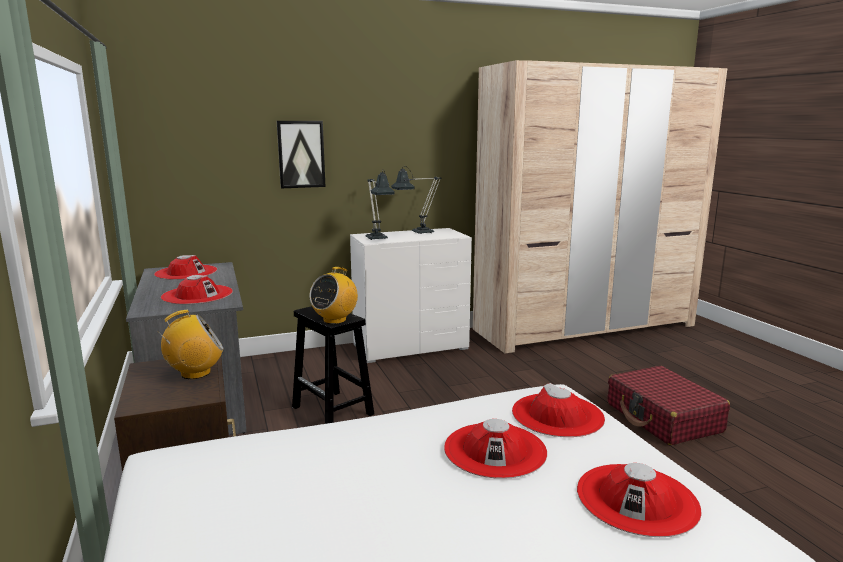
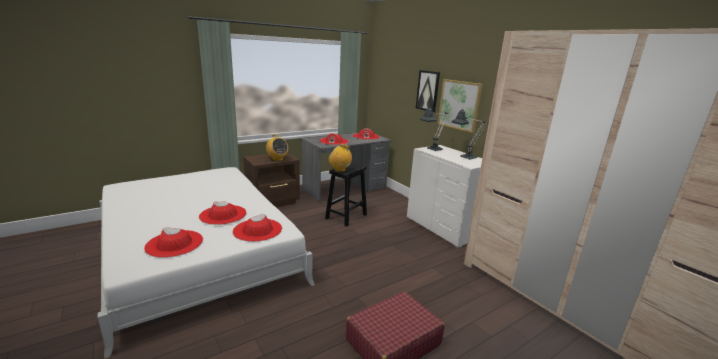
camera: 75 degrees right, 5 degrees up
none -> picture [438,79,483,133]

